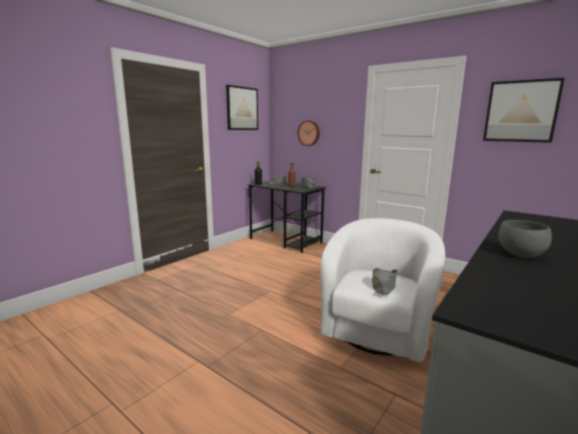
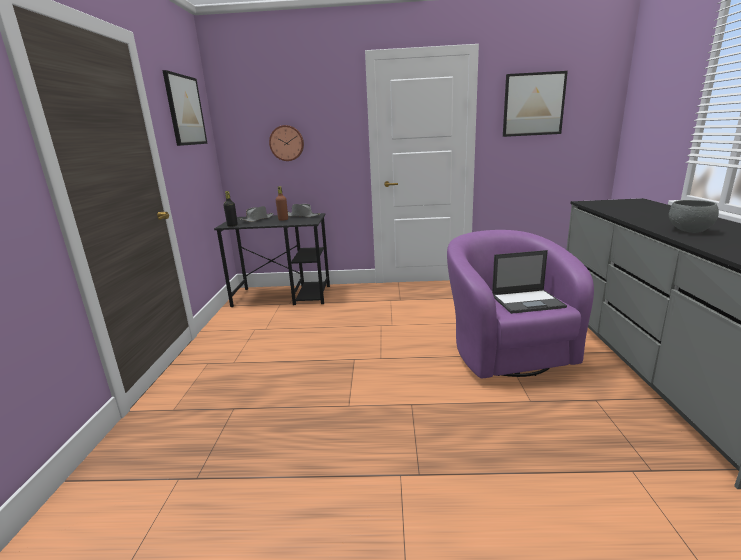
camera: 35 degrees left, 5 degrees up
white armchair [320,218,445,362] -> purple armchair [447,230,594,378]
grey hat [372,268,397,295] -> laptop [492,250,567,314]

